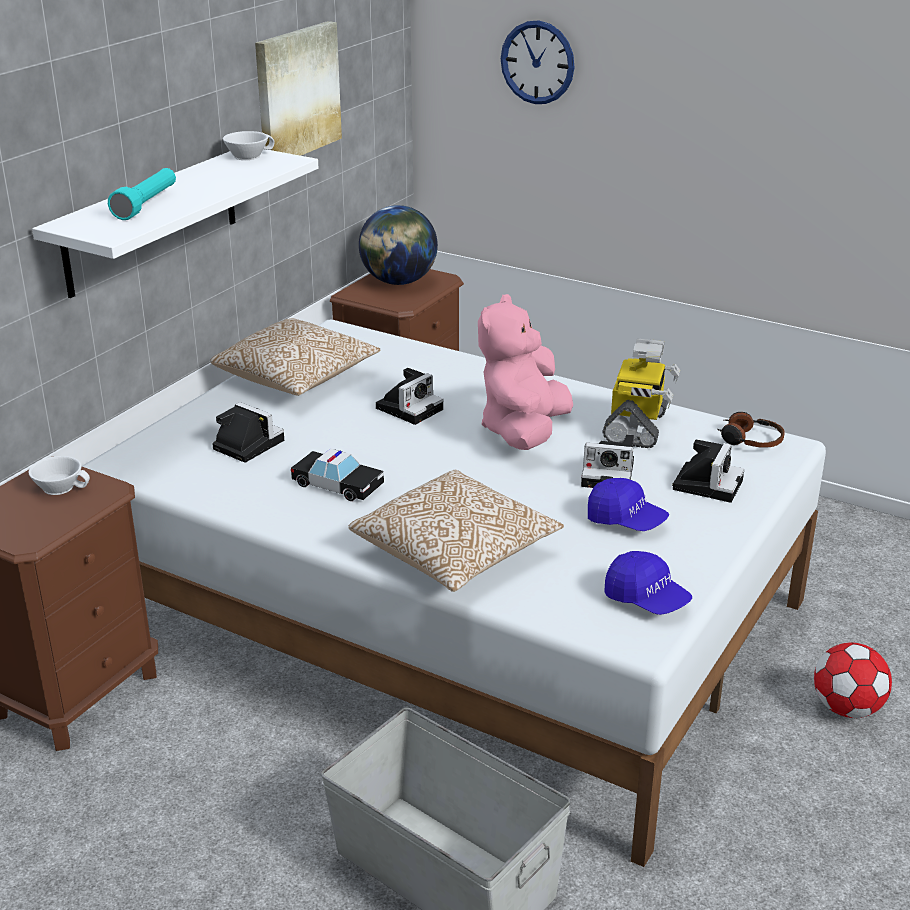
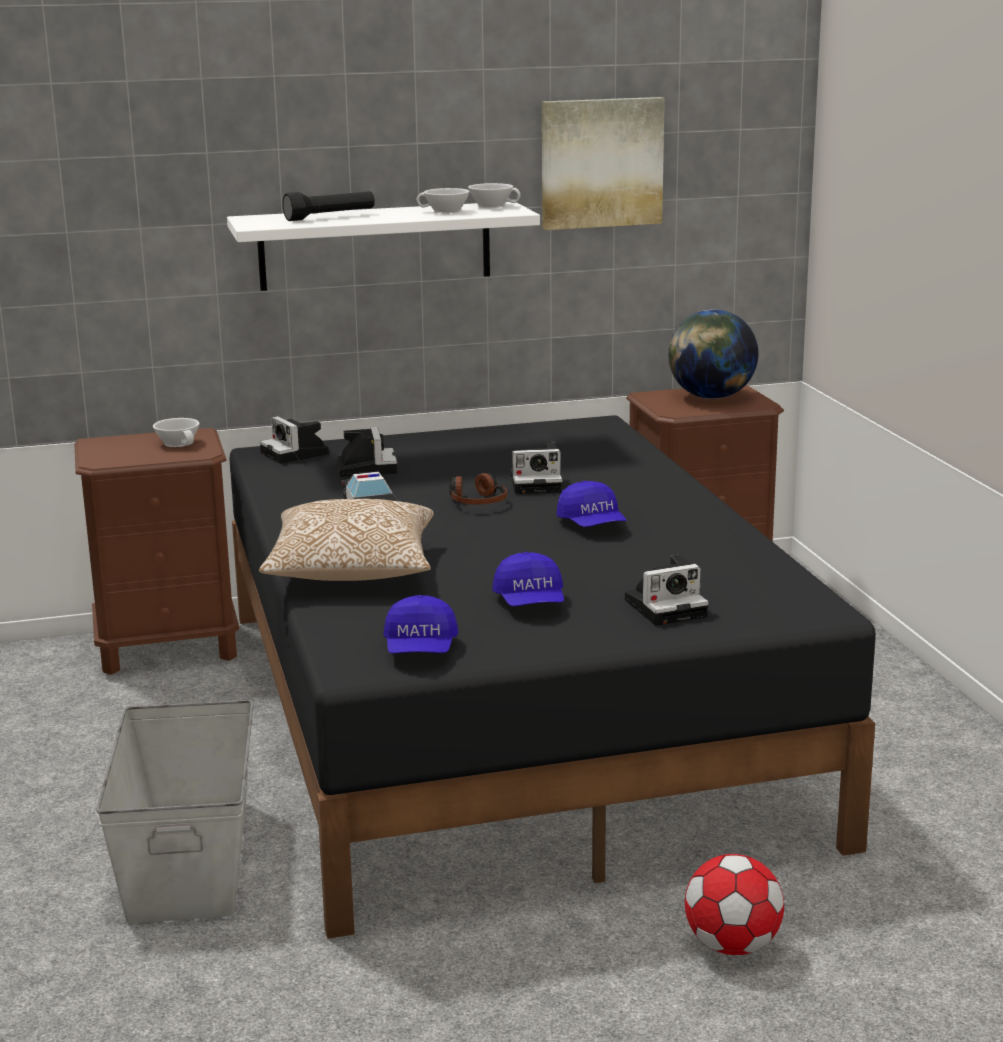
camera: 45 degrees right, 10 degrees down
white bed [82,320,826,867] -> black bed [229,415,876,939]
turquoise flashlight [108,168,176,220] -> black flashlight [282,191,375,221]
pillow [210,318,380,396] -> none
pink plush toy [478,294,573,450] -> blue cap [556,481,627,527]
wall clock [501,21,575,104] -> none
camera [581,434,634,488] -> camera moved to [260,416,329,464]
toy robot [603,339,680,448] -> none
headphones [717,412,785,448] -> headphones moved to [450,473,507,505]
none -> white cup [416,188,470,214]

